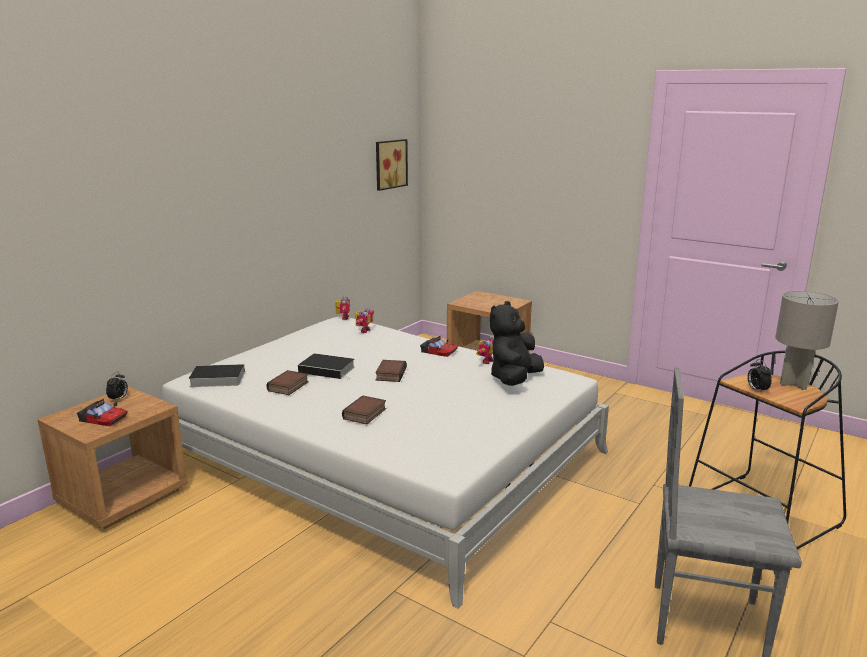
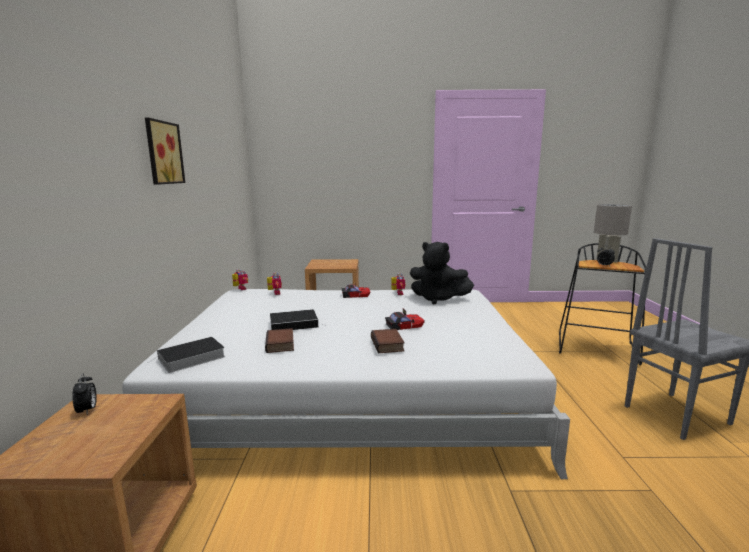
camera: 35 degrees left, 5 degrees down
toy car [77,399,128,426] -> toy car moved to [385,309,425,330]
book [375,360,407,382] -> none
picture [376,139,408,191] -> picture moved to [145,118,185,185]
black plush toy [490,301,544,386] -> black plush toy turned 60 degrees counterclockwise [410,242,474,305]

